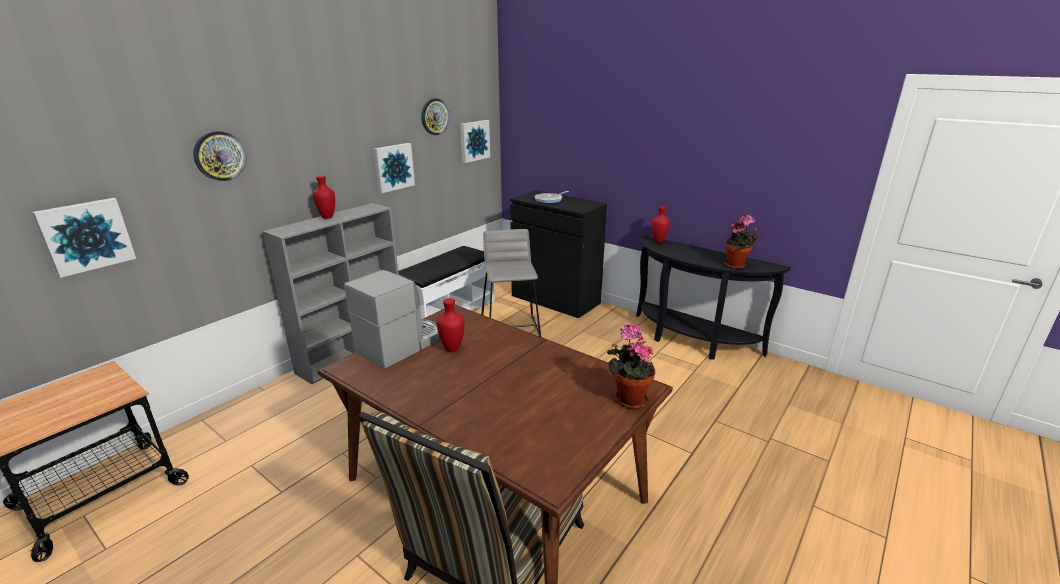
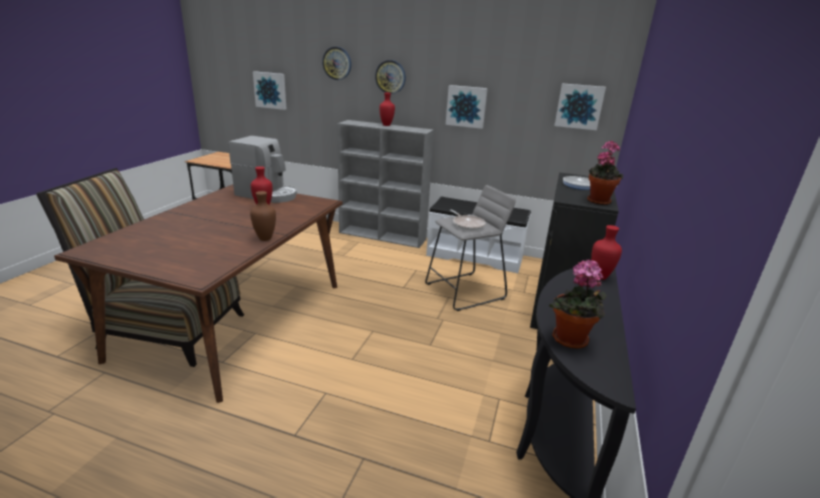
camera: 70 degrees right, 0 degrees up
wall clock [421,98,449,135] -> wall clock moved to [375,60,406,94]
potted plant [607,324,655,409] -> potted plant moved to [587,141,623,205]
none -> brown vase [250,191,276,241]
none -> frying pan [450,210,486,230]

